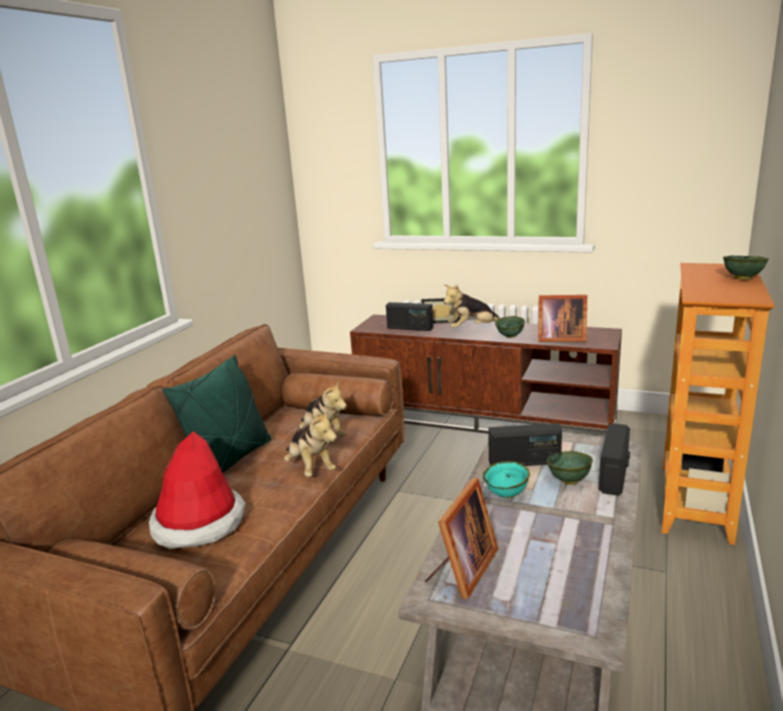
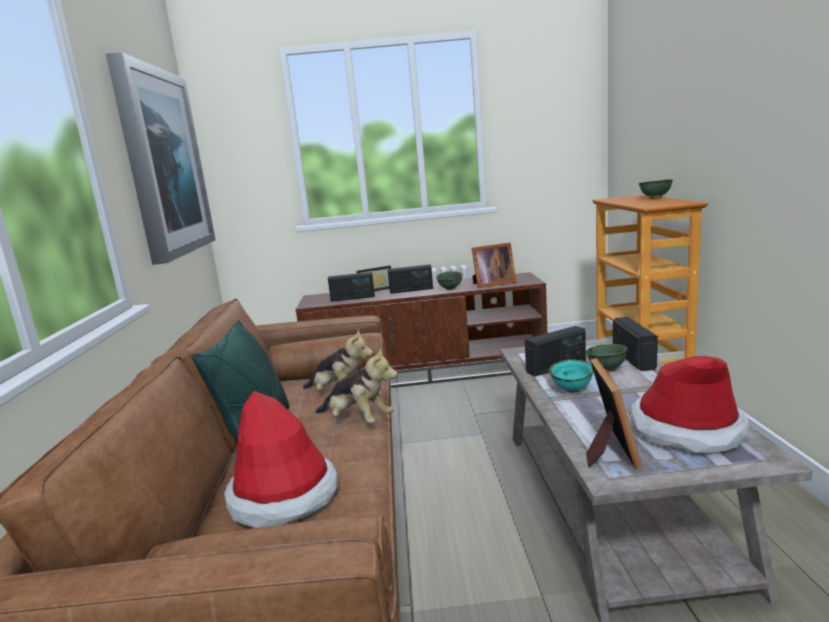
camera: 25 degrees left, 5 degrees down
plush toy [443,284,500,328] -> radio [387,264,433,294]
none -> picture [106,52,215,265]
none -> hat [631,356,749,452]

